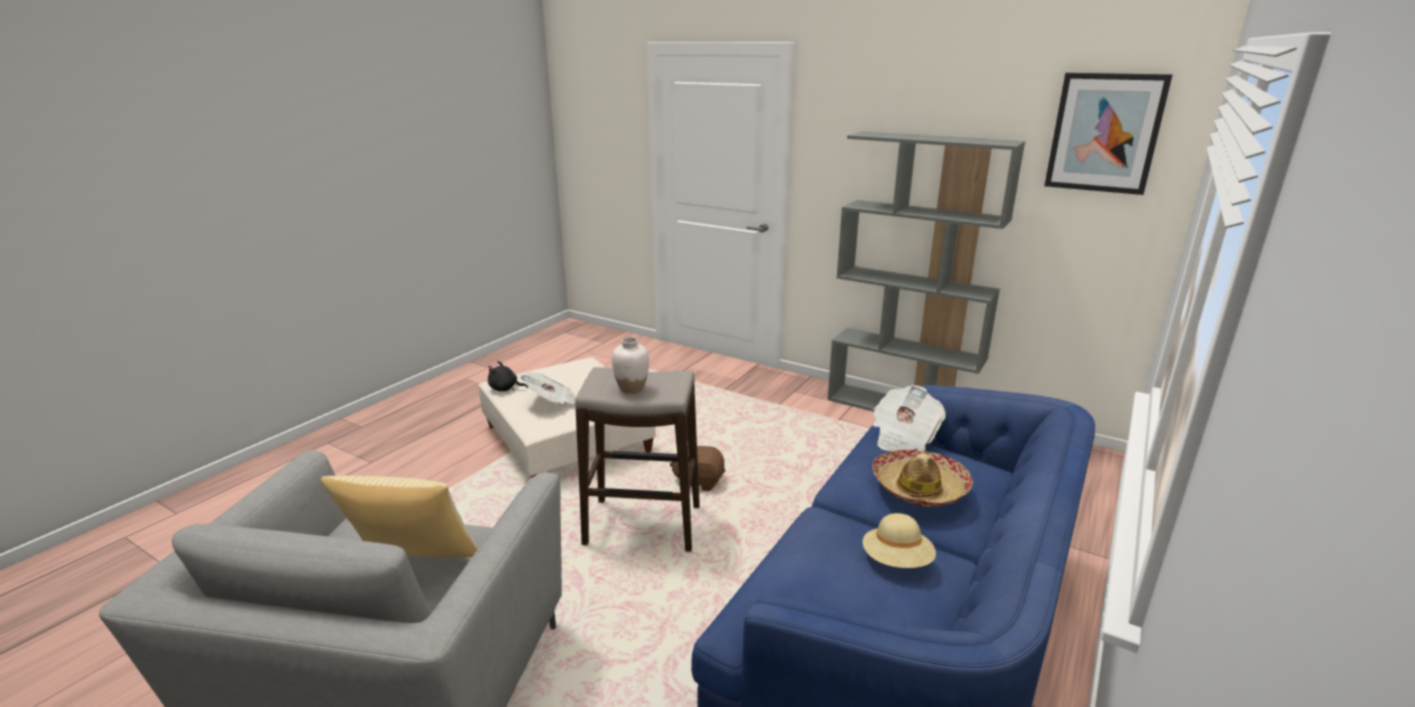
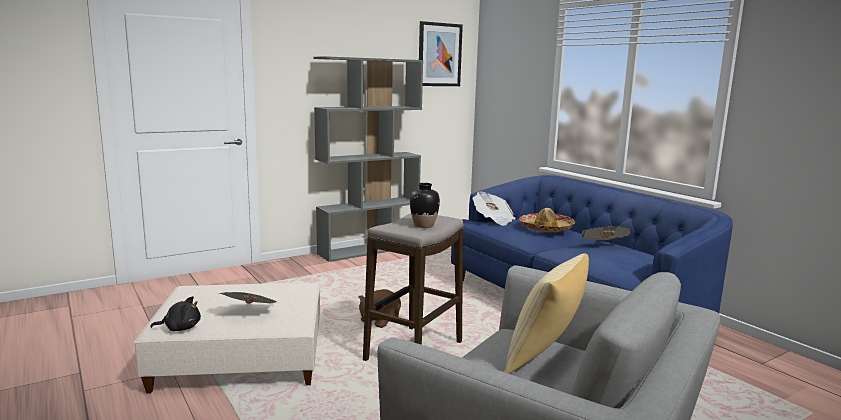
camera: 65 degrees left, 10 degrees down
black plush toy [488,361,528,391] -> black plush toy turned 135 degrees counterclockwise [150,296,201,331]
white vase [612,337,649,394] -> black vase [410,183,440,228]
beige hat [863,513,936,568] -> newspaper [581,226,630,240]

